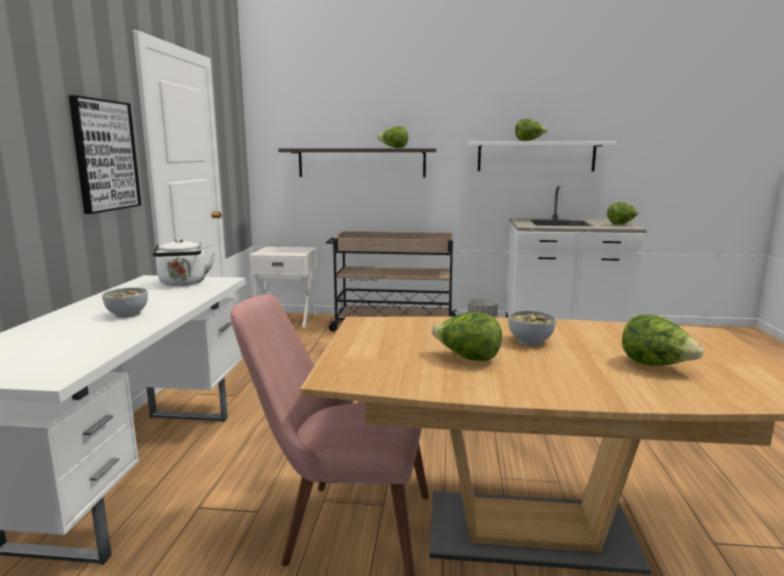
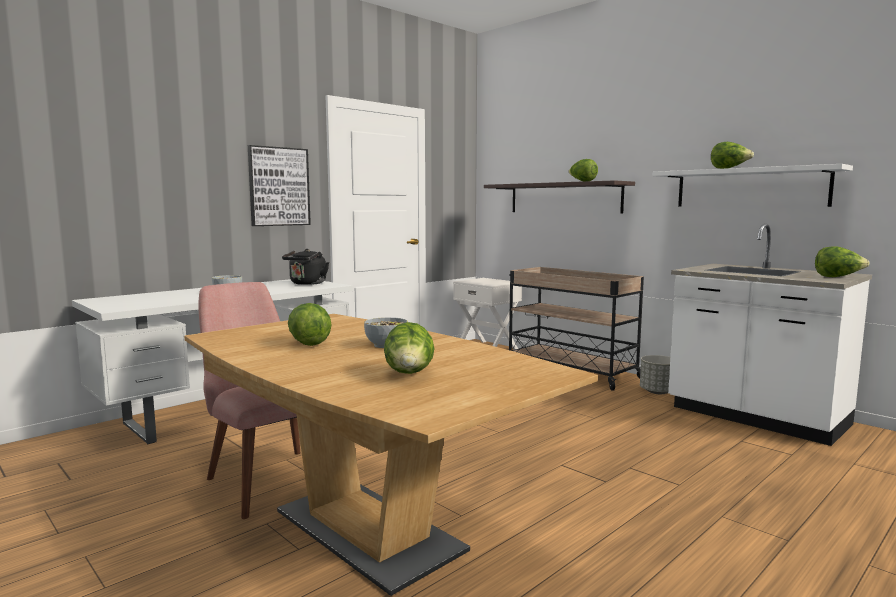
camera: 40 degrees right, 5 degrees down
white kettle [152,239,215,286] -> black kettle [282,249,329,285]

